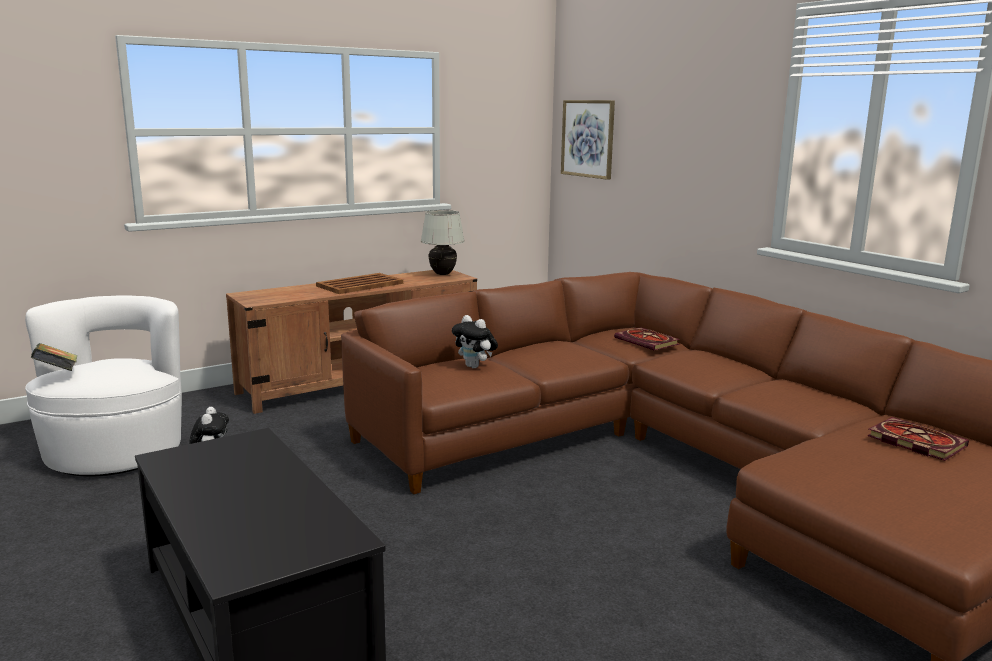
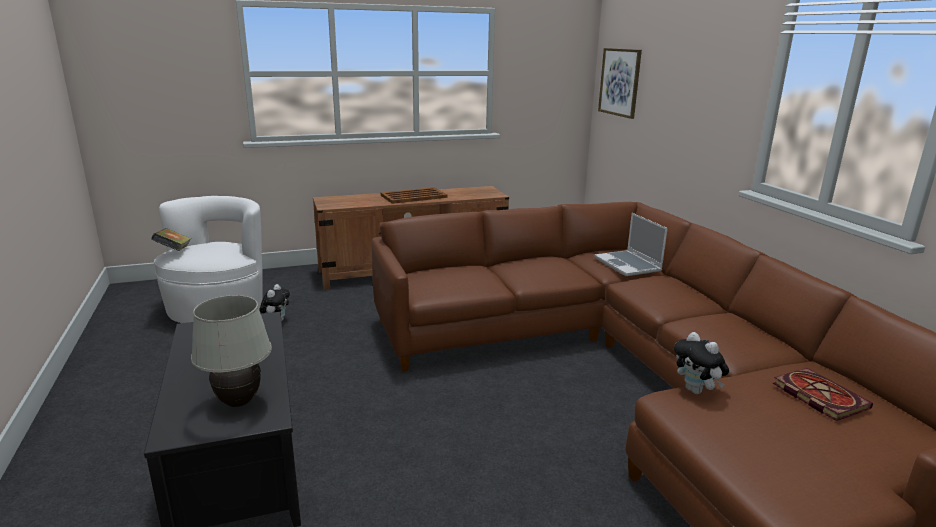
camera: 15 degrees right, 5 degrees up
white table lamp [421,210,465,275] -> white table lamp moved to [191,295,272,407]
plush toy [452,315,498,368] -> plush toy moved to [674,332,729,394]
book [614,327,680,350] -> laptop [594,213,668,276]

